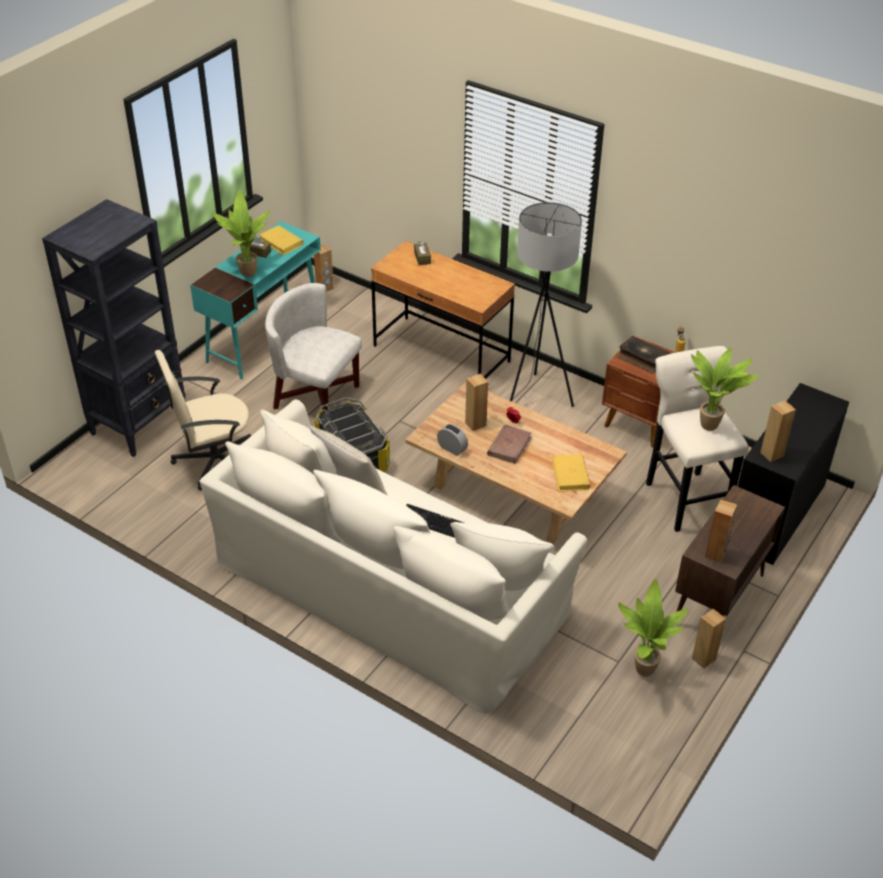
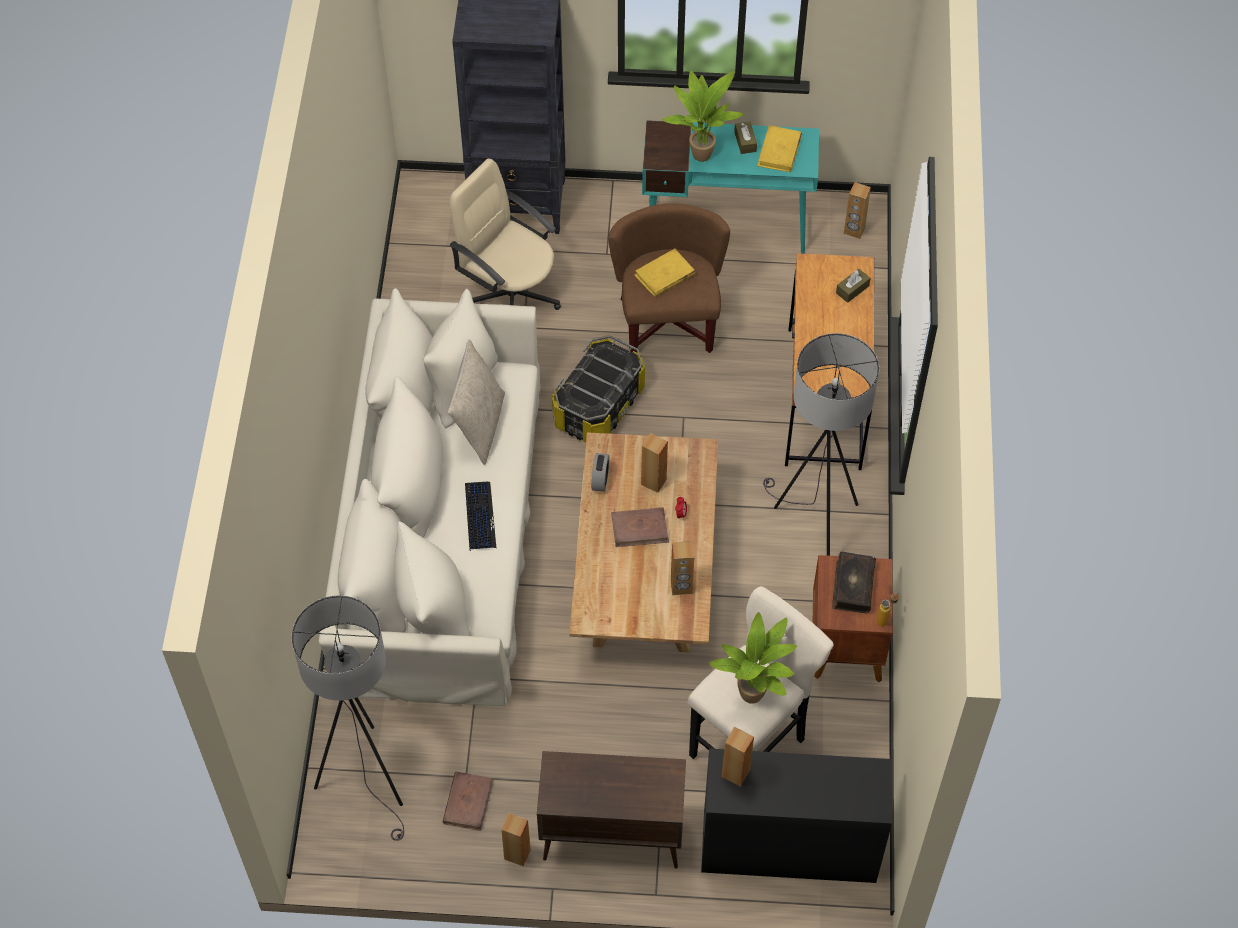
camera: 60 degrees right, 15 degrees up
white armchair [265,283,362,410] -> brown armchair [609,203,730,353]
yellow book [552,454,590,492] -> yellow book moved to [634,248,695,297]
potted plant [618,579,688,677] -> brown book [443,772,493,831]
brown speaker [705,500,737,563] -> brown speaker moved to [671,541,694,595]
none -> grey floor lamp [292,595,404,841]

